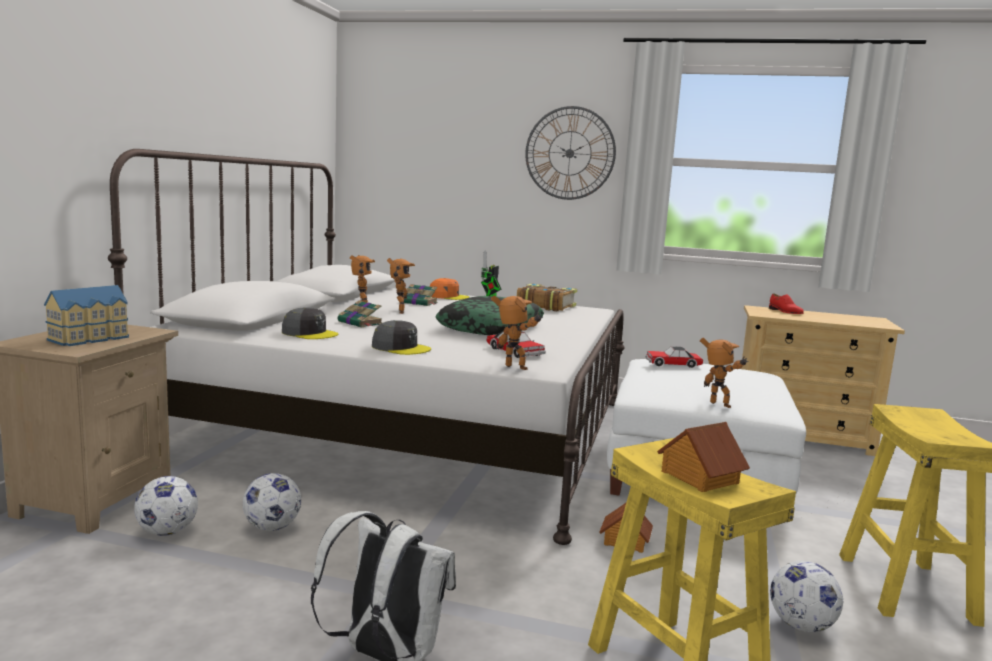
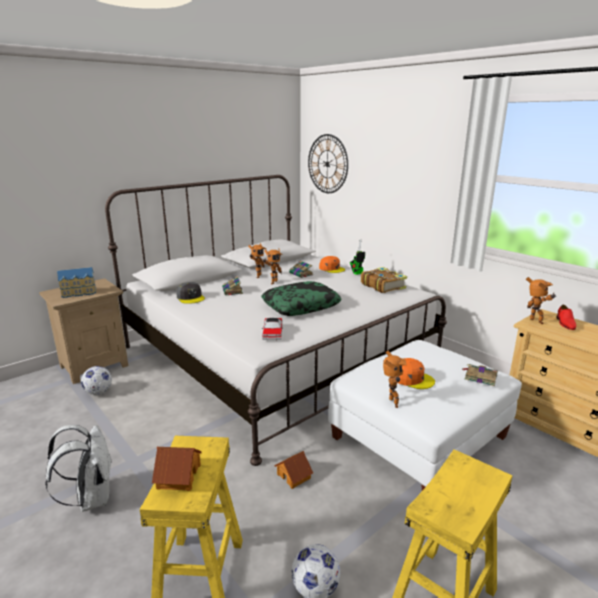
camera: 35 degrees right, 10 degrees up
football [243,473,301,531] -> none
grey cap [372,320,431,355] -> none
toy robot [491,295,543,370] -> toy robot moved to [526,277,556,324]
wall clock [525,106,616,200] -> wall clock moved to [308,134,348,193]
toy car [645,346,703,368] -> none
none -> orange cap [399,358,435,389]
none -> book [462,364,498,386]

